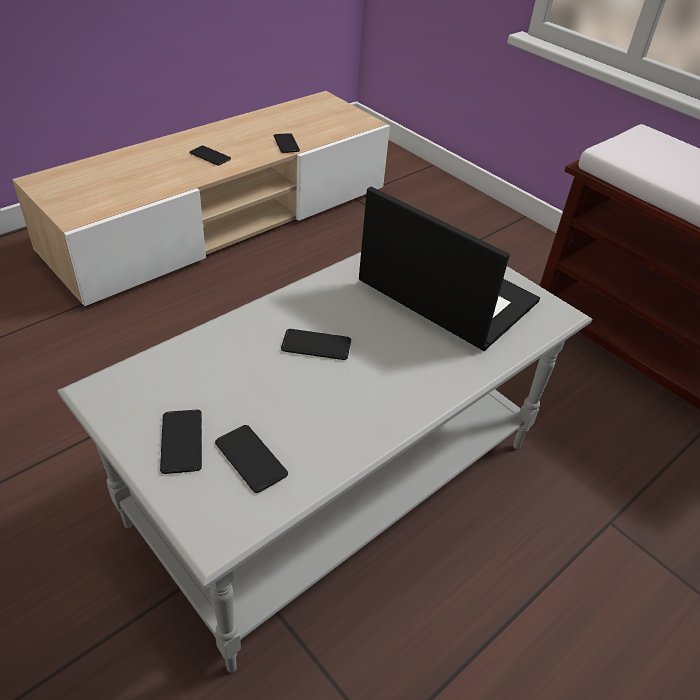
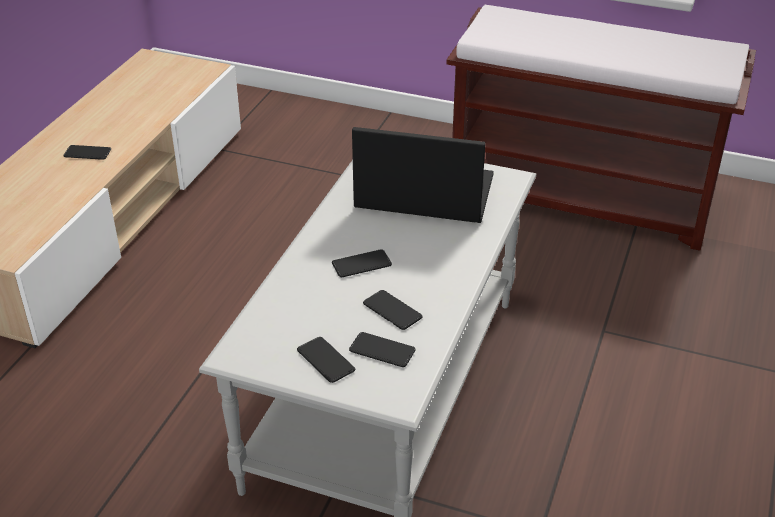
camera: 25 degrees left, 5 degrees down
phone [274,133,300,153] -> phone moved to [363,290,423,330]

